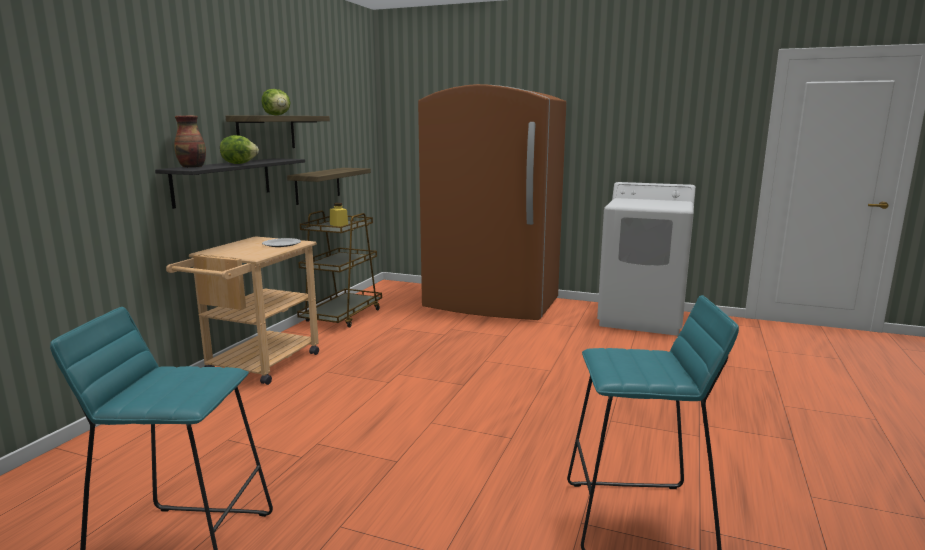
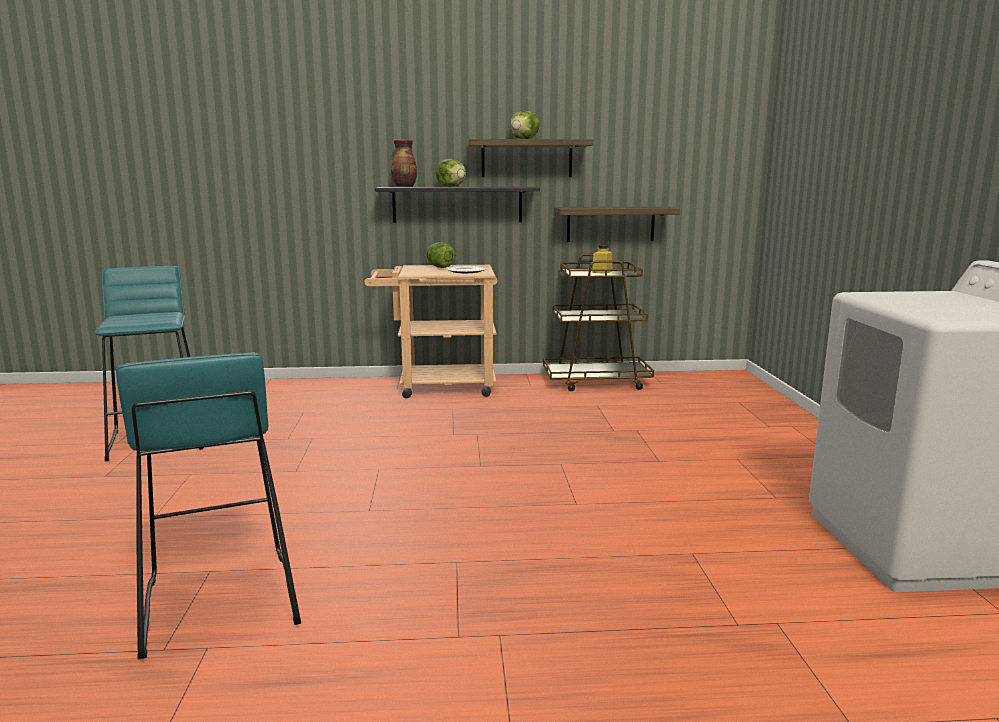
camera: 65 degrees right, 0 degrees up
brown fridge [418,84,566,320] -> none
none -> lettuce [426,242,455,268]

